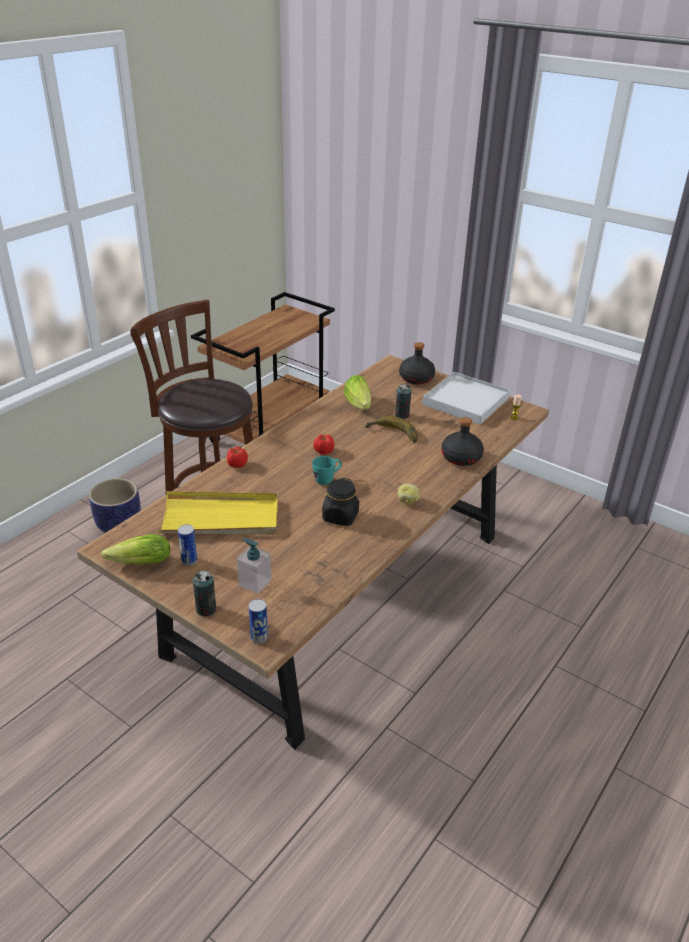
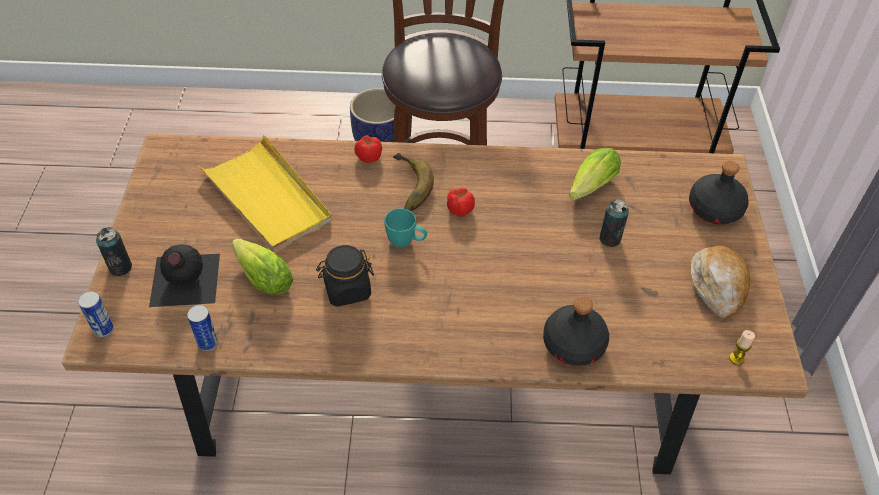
camera: 55 degrees right, 15 degrees up
lettuce [101,534,170,564] -> lettuce moved to [231,239,294,295]
can [178,524,197,565] -> can moved to [187,305,218,351]
soap dispenser [237,538,272,594] -> black bottle [149,244,220,307]
banana [365,416,417,443] -> banana moved to [393,153,434,211]
potato [398,483,419,505] -> none
white tray [422,372,510,425] -> bread [691,246,750,319]

